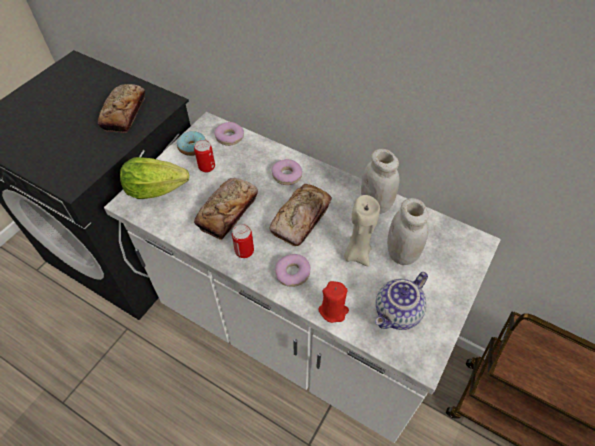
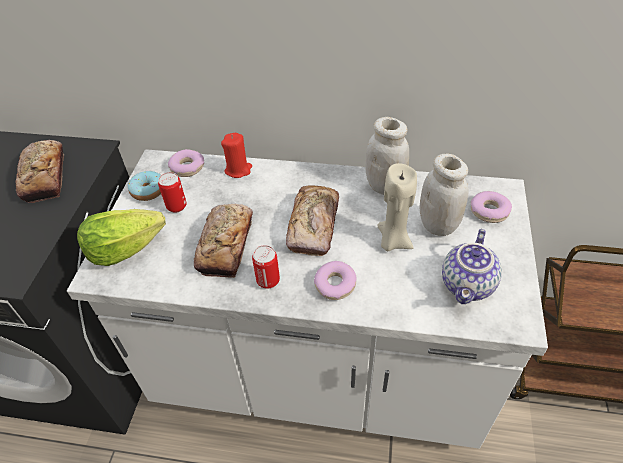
camera: 20 degrees left, 5 degrees down
donut [271,159,302,185] -> donut moved to [471,191,512,223]
red candle [318,281,349,323] -> red candle moved to [221,133,252,178]

